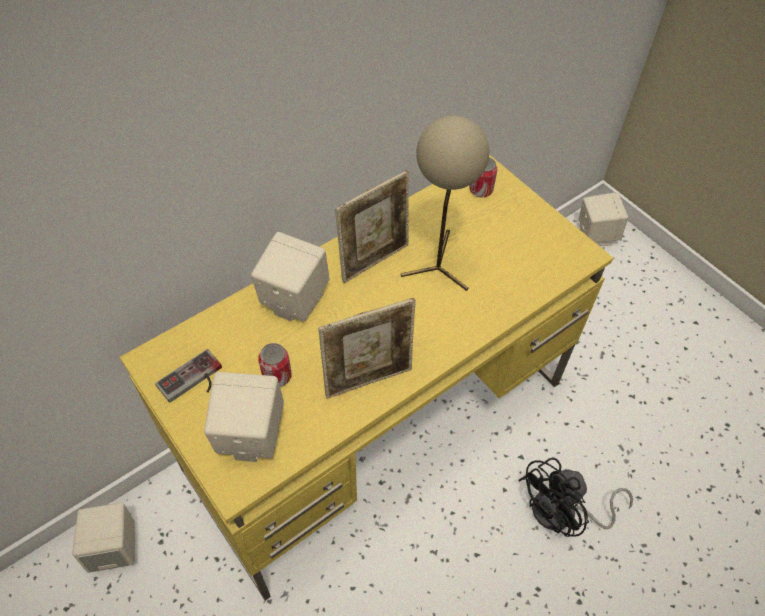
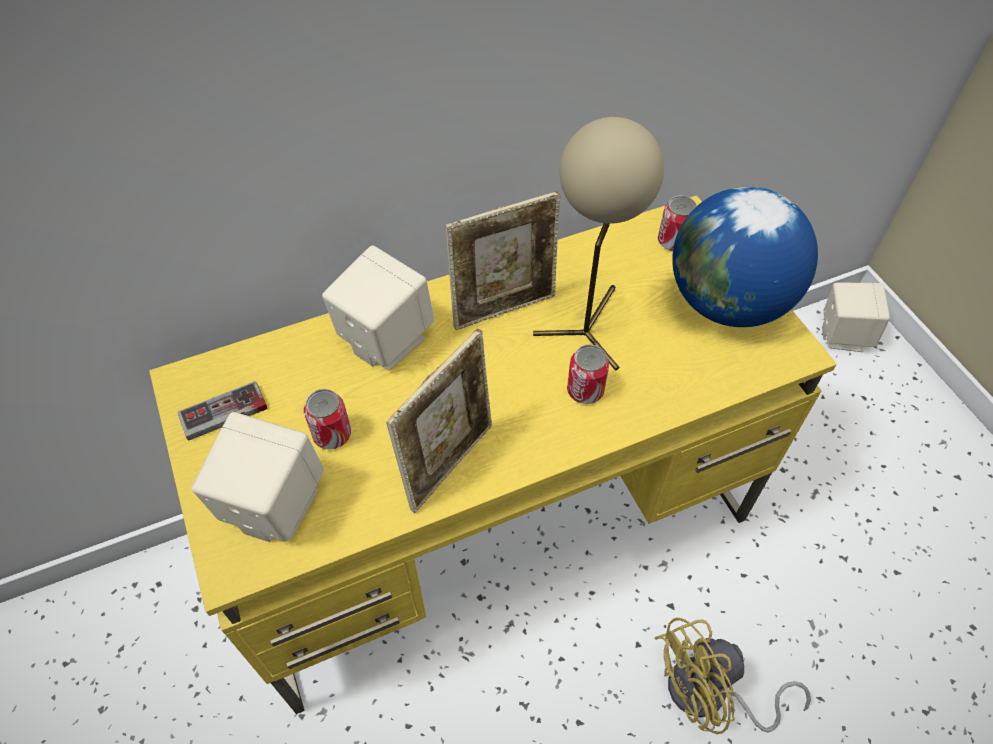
camera: 15 degrees right, 0 degrees up
beige speaker [72,502,135,573] -> none
picture frame [318,298,416,399] -> picture frame turned 45 degrees counterclockwise [386,329,492,513]
black fan [518,457,633,537] -> yellow fan [654,618,811,734]
none -> can [567,344,609,404]
none -> globe [672,187,818,327]

